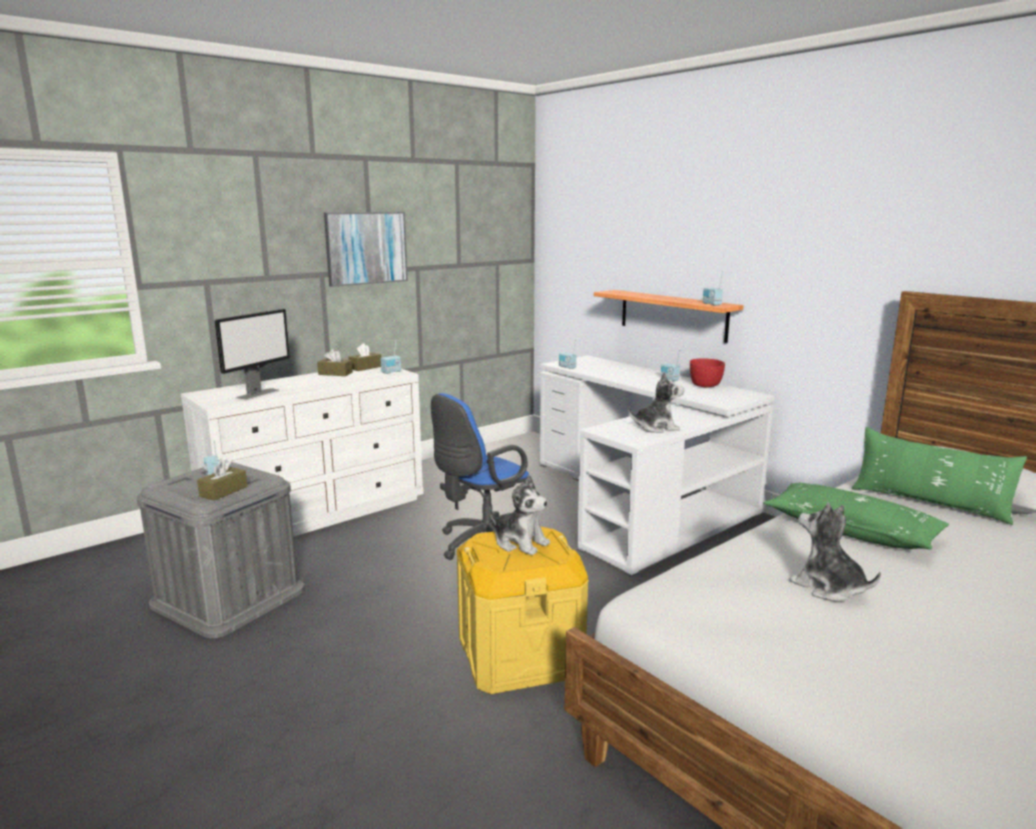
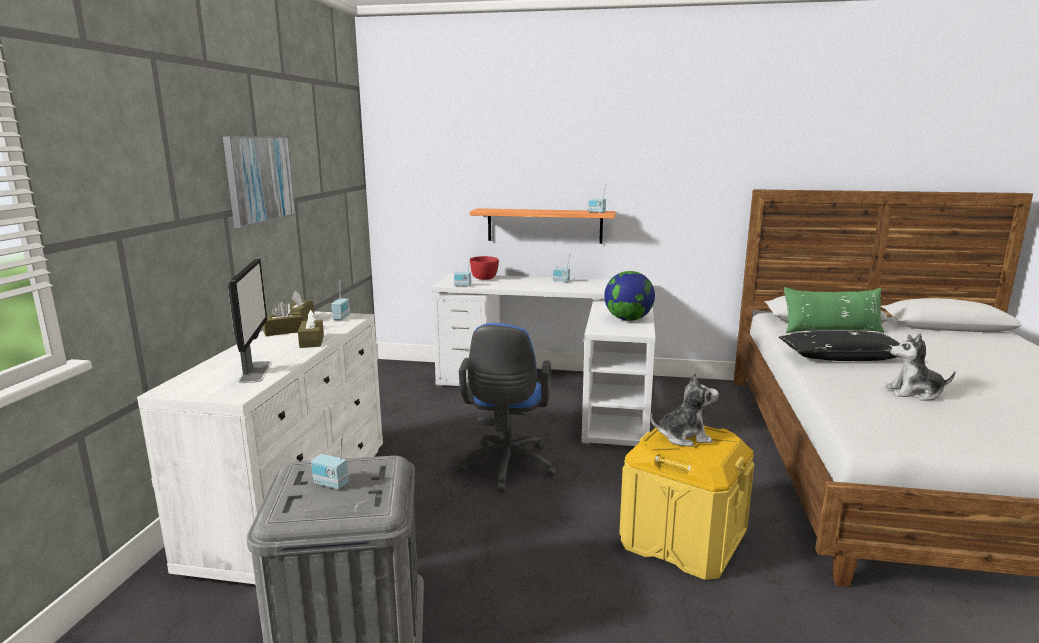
camera: 40 degrees left, 0 degrees up
brown tissue box [197,459,247,501] -> brown tissue box moved to [298,310,324,348]
plush toy [628,372,684,433] -> globe [604,271,655,321]
red bowl [690,358,725,387] -> red bowl moved to [469,256,499,280]
green pillow [763,483,949,549] -> black pillow [779,331,900,361]

